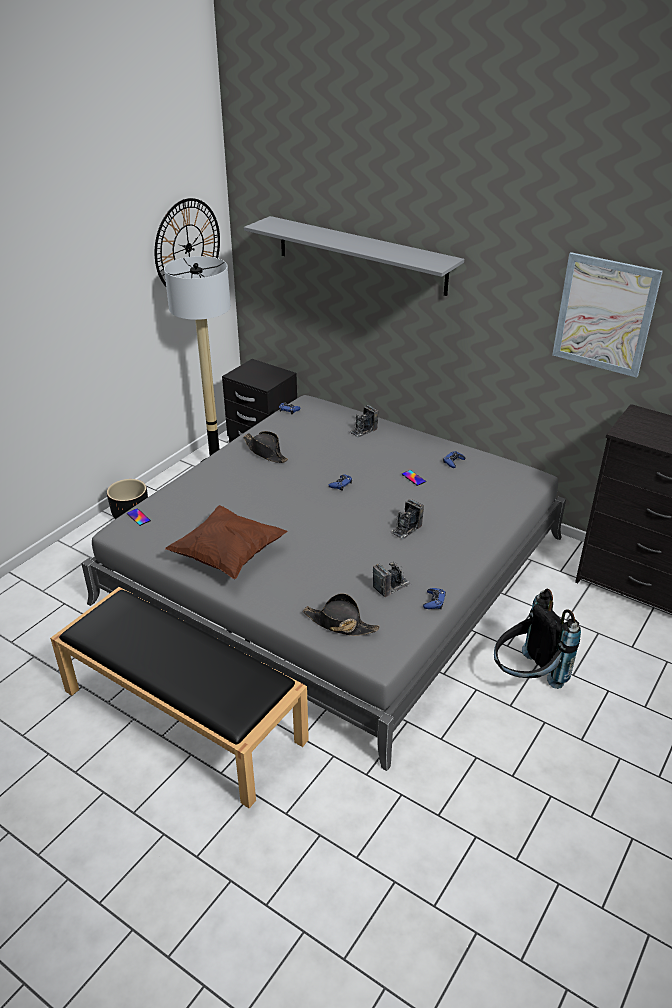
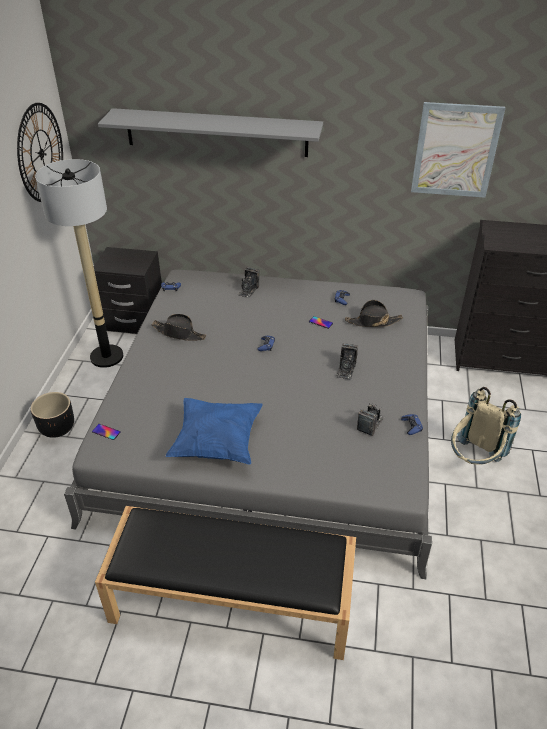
camera: 25 degrees left, 5 degrees up
brown pillow [165,505,287,579] -> blue pillow [166,398,263,464]
black hat [303,593,380,636] -> black hat moved to [345,300,403,327]
black backpack [494,589,581,689] -> beige backpack [451,387,521,465]

